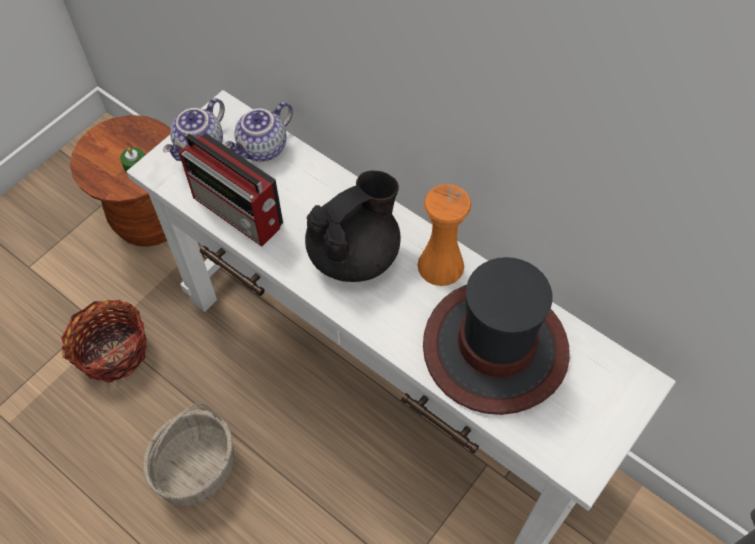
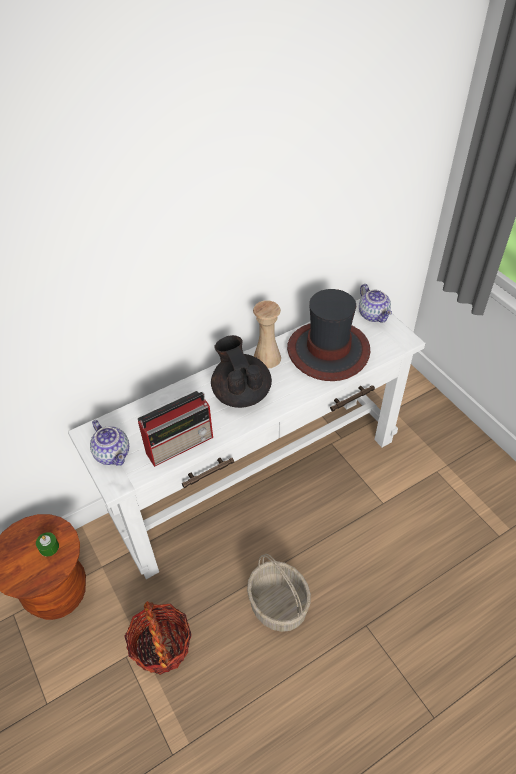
camera: 70 degrees left, 10 degrees down
teapot [224,102,293,161] -> teapot moved to [359,284,392,323]
orange vase [417,184,471,286] -> beige vase [253,300,281,368]

